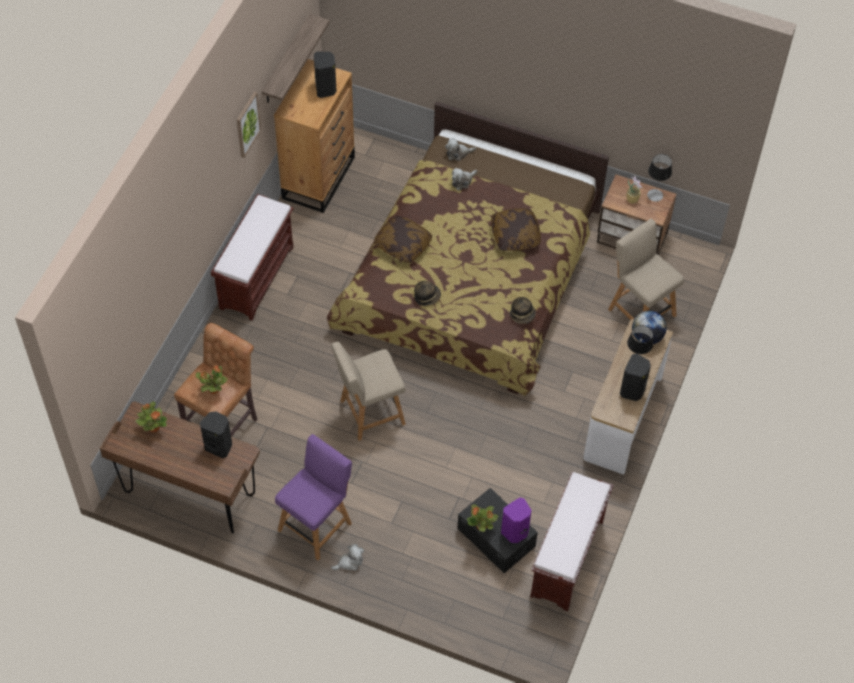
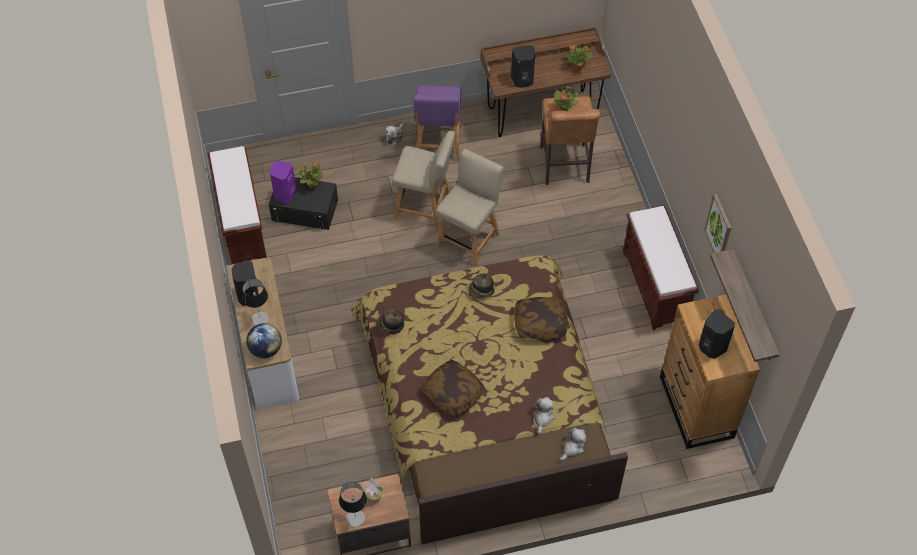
camera: 145 degrees right, 0 degrees up
beige chair [608,219,684,320] -> beige chair moved to [392,131,455,229]

